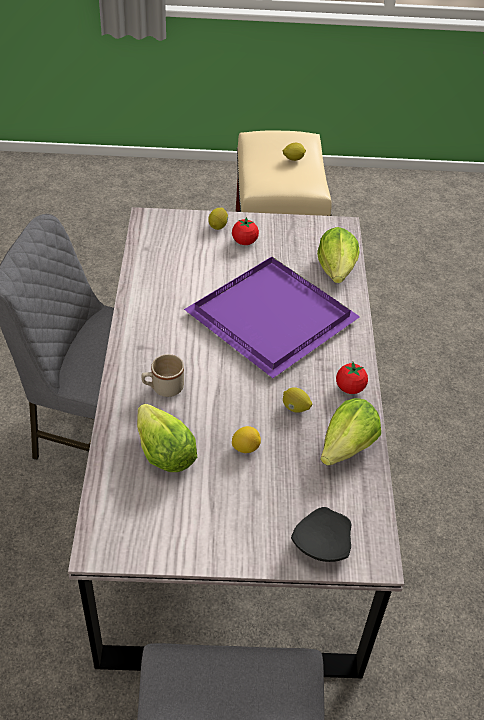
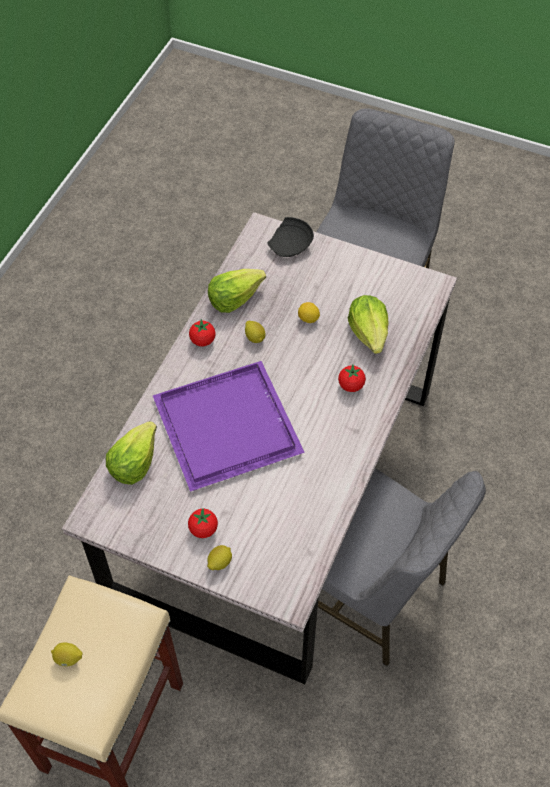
camera: 155 degrees left, 10 degrees up
beige mug [142,354,184,397] -> tomato [338,365,366,392]

